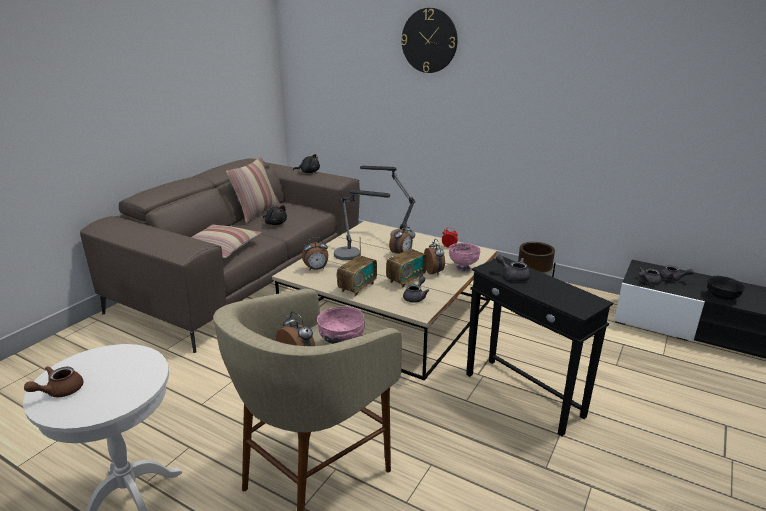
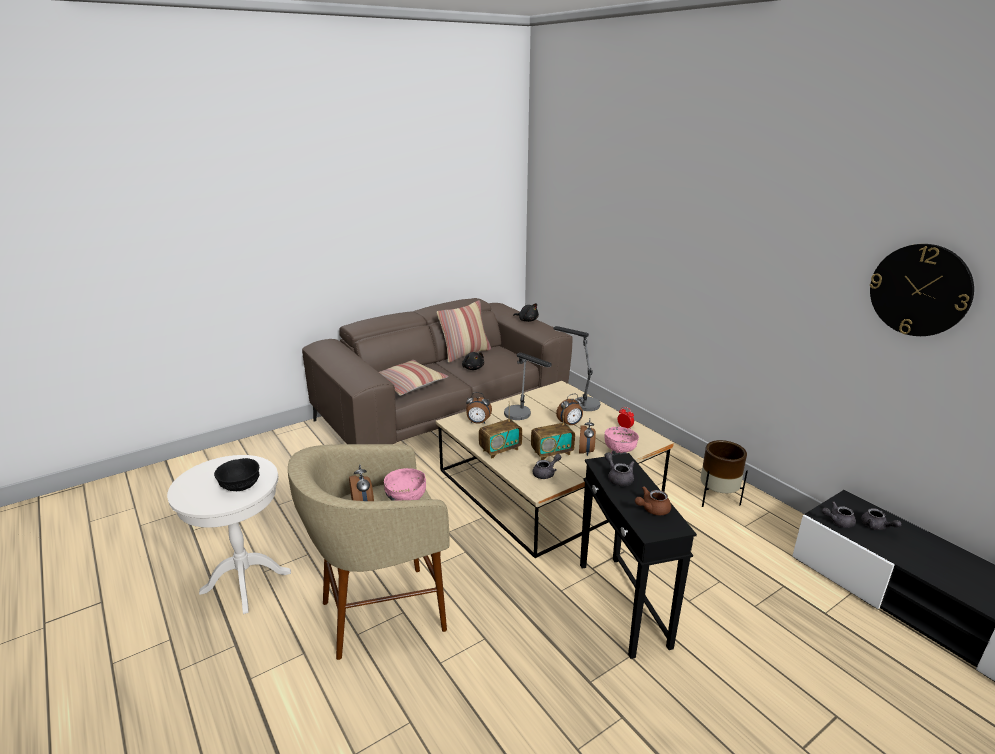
camera: 25 degrees right, 0 degrees up
brown teapot [24,366,83,397] -> brown teapot moved to [635,486,671,515]
wall clock [401,8,458,73] -> wall clock moved to [870,244,974,336]
black bowl [707,276,745,300] -> black bowl moved to [214,458,259,491]

